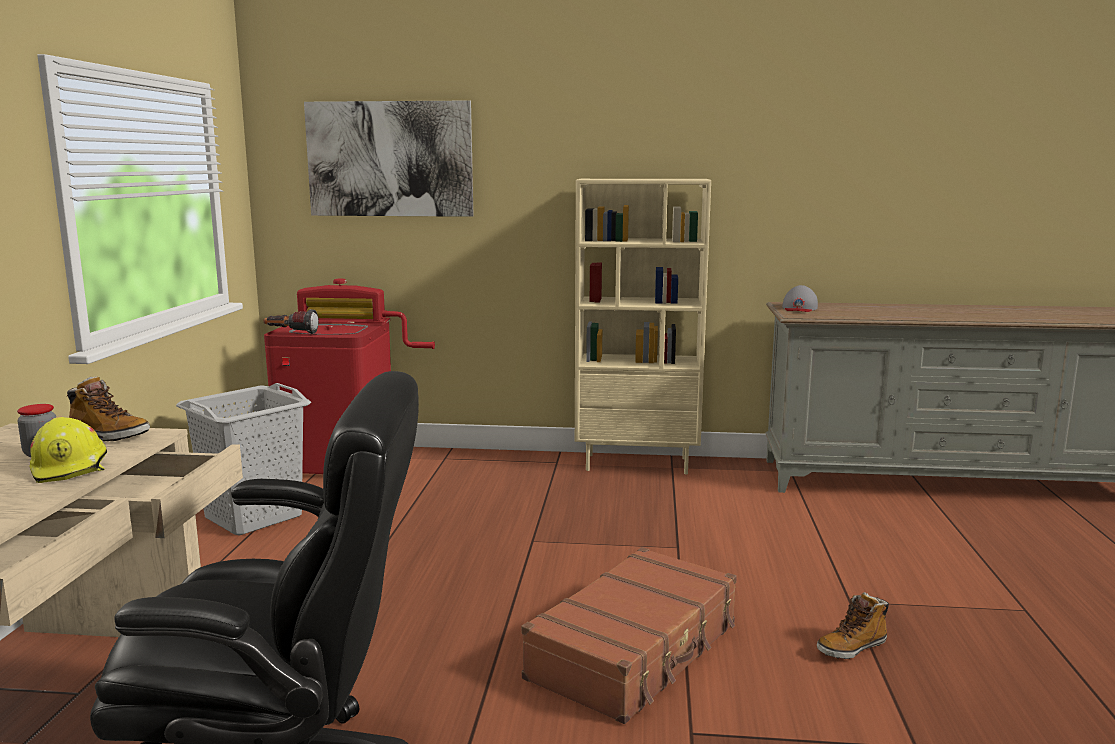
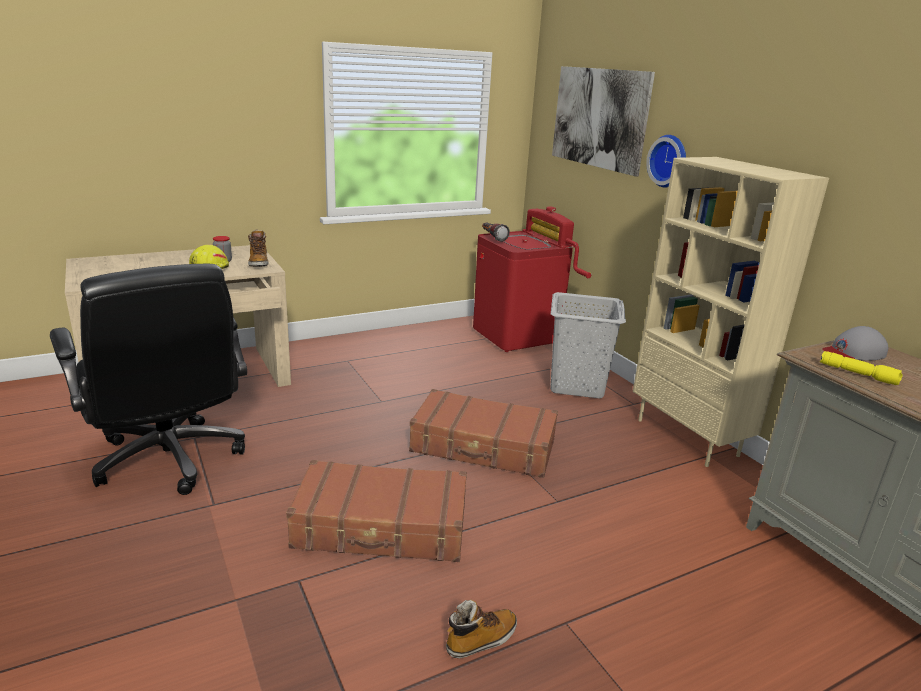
camera: 55 degrees right, 10 degrees up
grey laundry basket [176,383,311,536] -> grey laundry basket moved to [550,292,626,399]
boot [817,592,889,659] -> boot turned 120 degrees clockwise [446,600,517,658]
none -> brown suitcase [409,389,558,478]
none -> wall clock [646,135,686,188]
none -> yellow flashlight [820,351,903,385]

